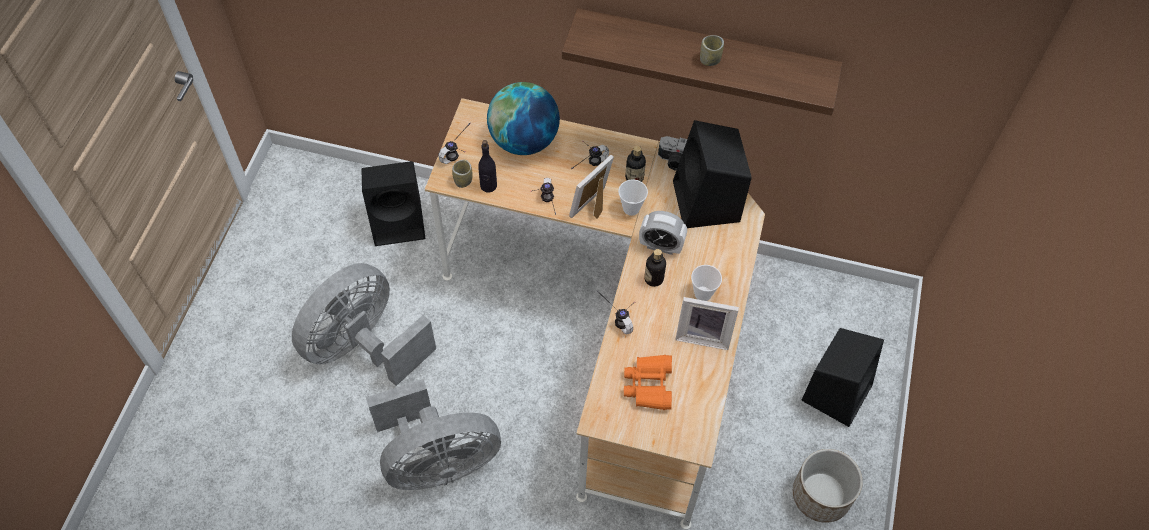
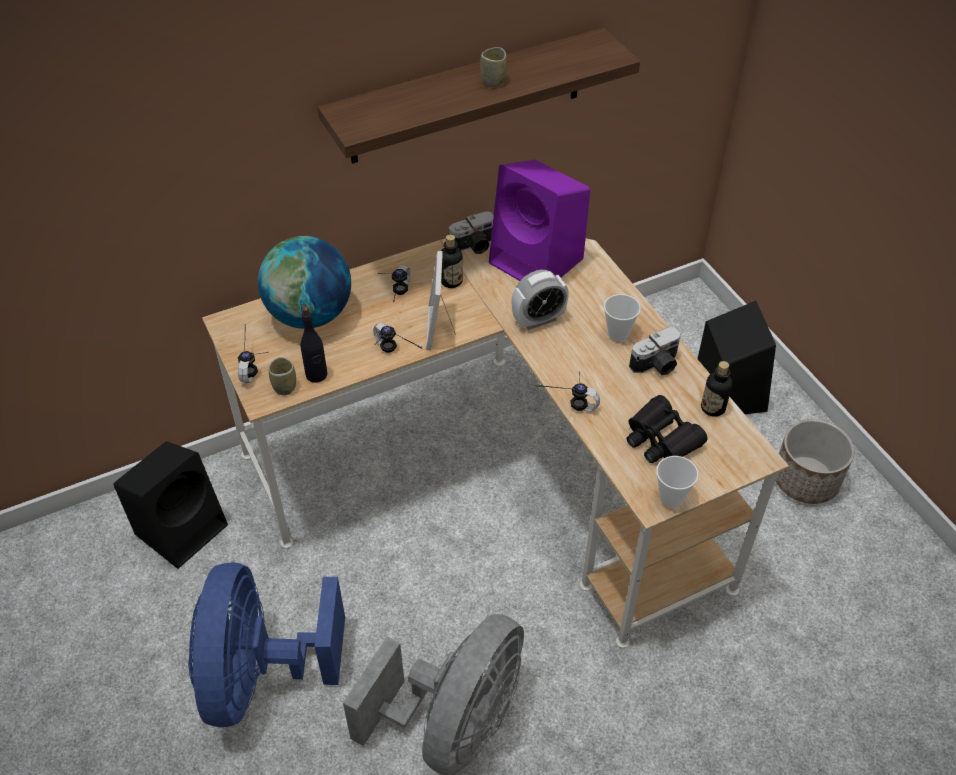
camera: 40 degrees left, 10 degrees down
grey fan [292,263,436,386] -> blue fan [188,562,345,727]
cup [618,179,648,216] -> cup moved to [656,456,699,507]
orange binoculars [624,355,672,410] -> black binoculars [627,395,708,463]
bottle [644,249,666,287] -> bottle moved to [701,361,732,417]
black speaker [673,120,751,228] -> purple speaker [489,160,590,281]
picture frame [675,297,739,350] -> camera [629,327,681,375]

